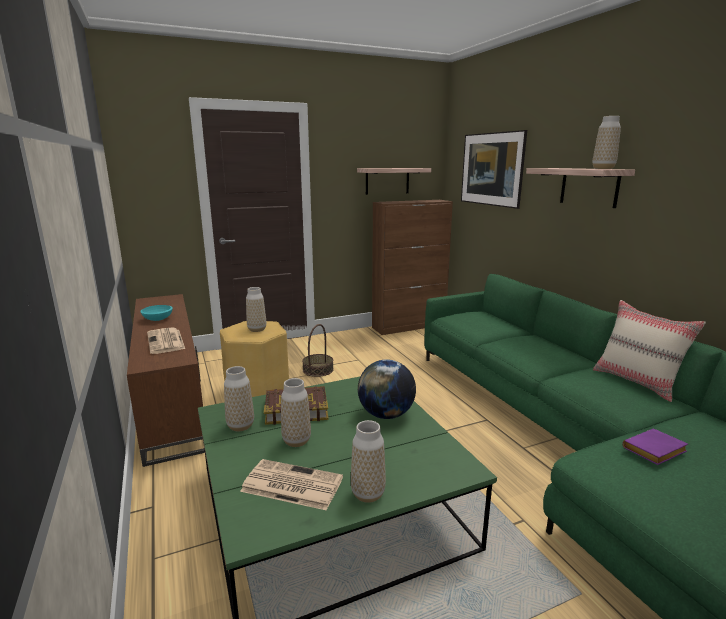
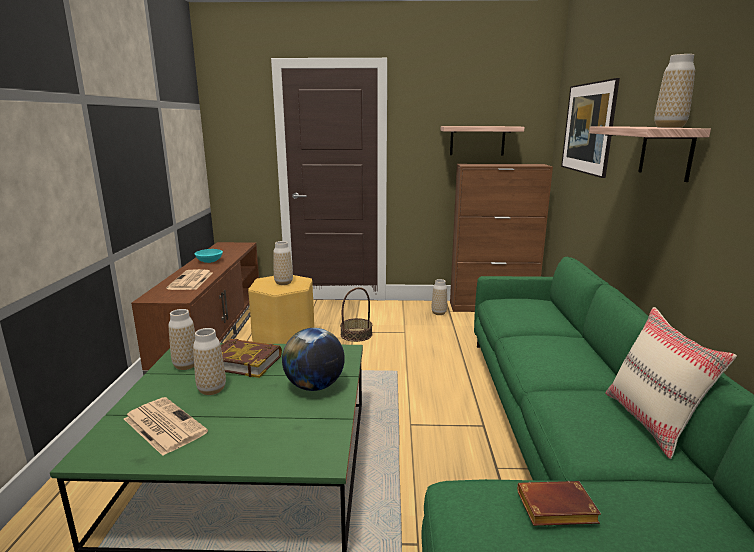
camera: 25 degrees right, 0 degrees up
vase [351,420,386,503] -> vase moved to [432,279,447,315]
purple book [622,429,688,465] -> brown book [517,481,601,526]

